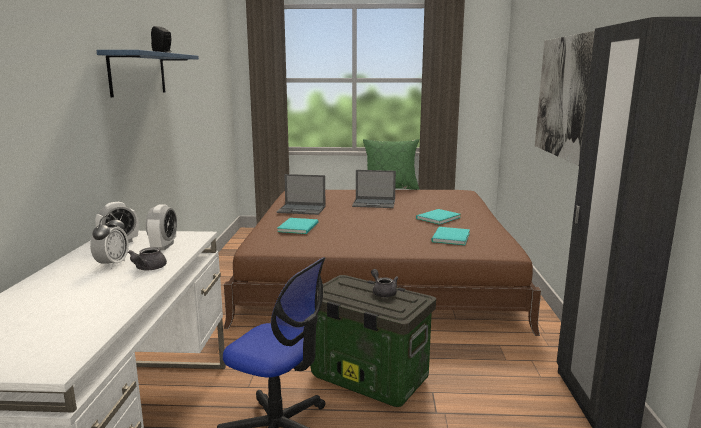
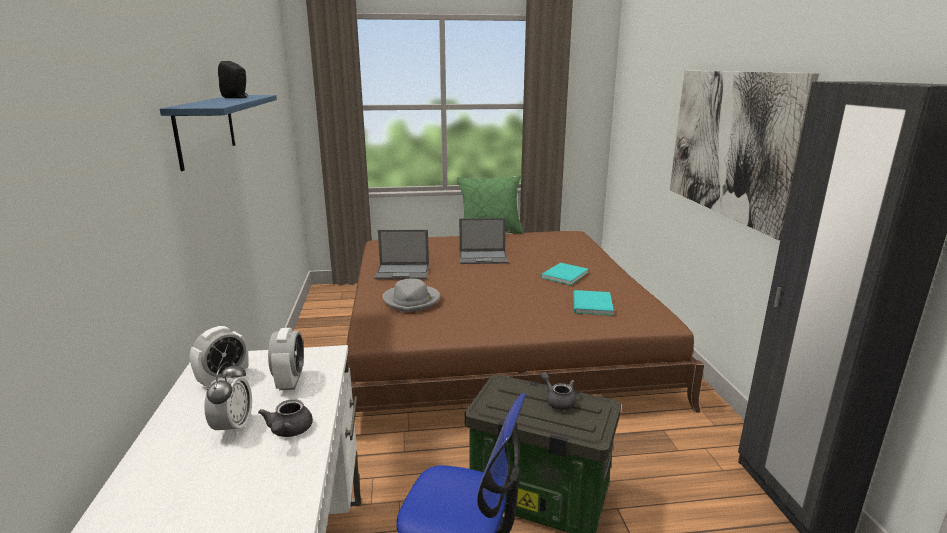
camera: 10 degrees left, 5 degrees up
turquoise book [277,218,318,234] -> grey hat [383,279,440,312]

